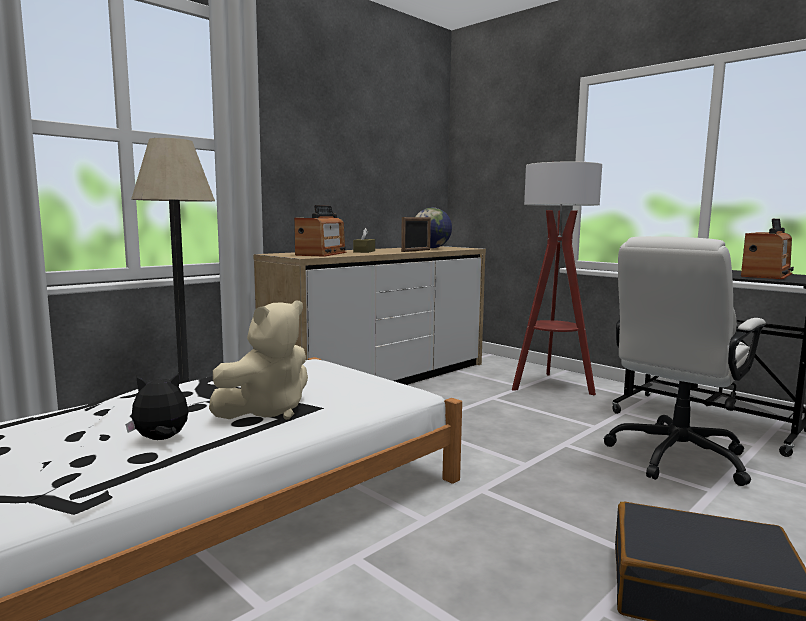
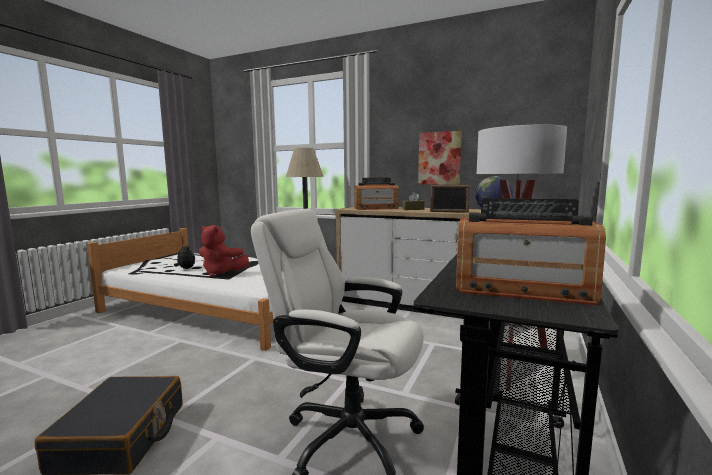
camera: 70 degrees right, 0 degrees up
beige plush toy [209,301,308,420] -> red plush toy [199,225,249,277]
none -> picture [418,131,462,185]

